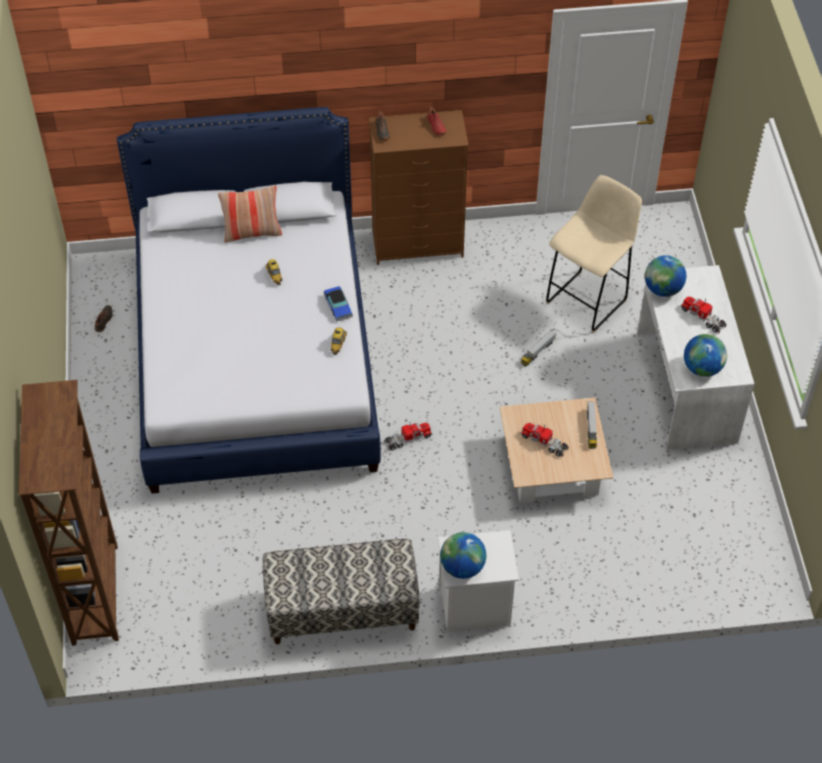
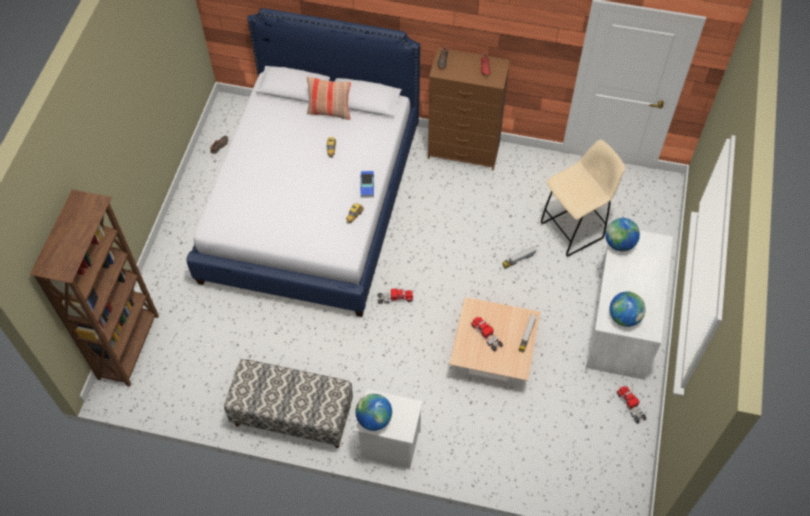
camera: 20 degrees right, 5 degrees up
toy truck [680,297,727,333] -> toy truck moved to [616,386,647,424]

